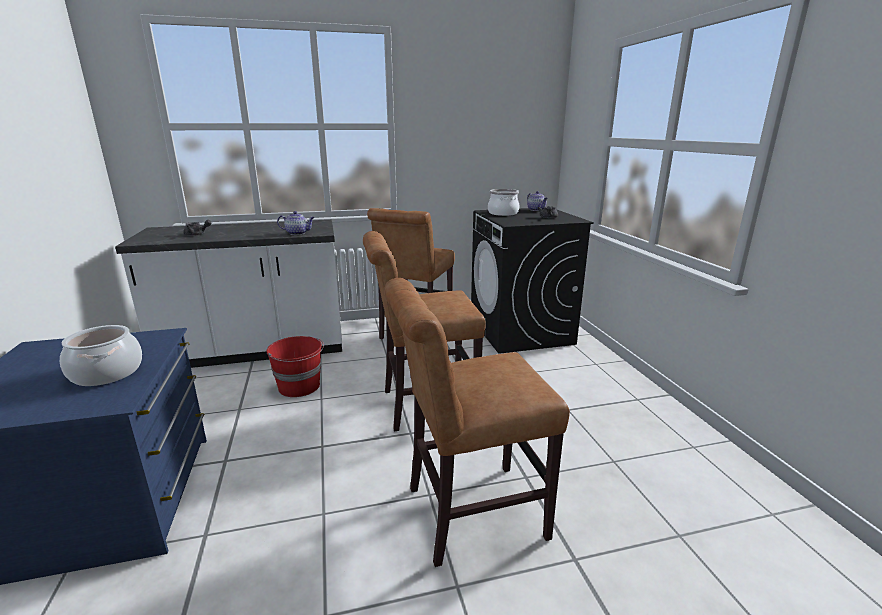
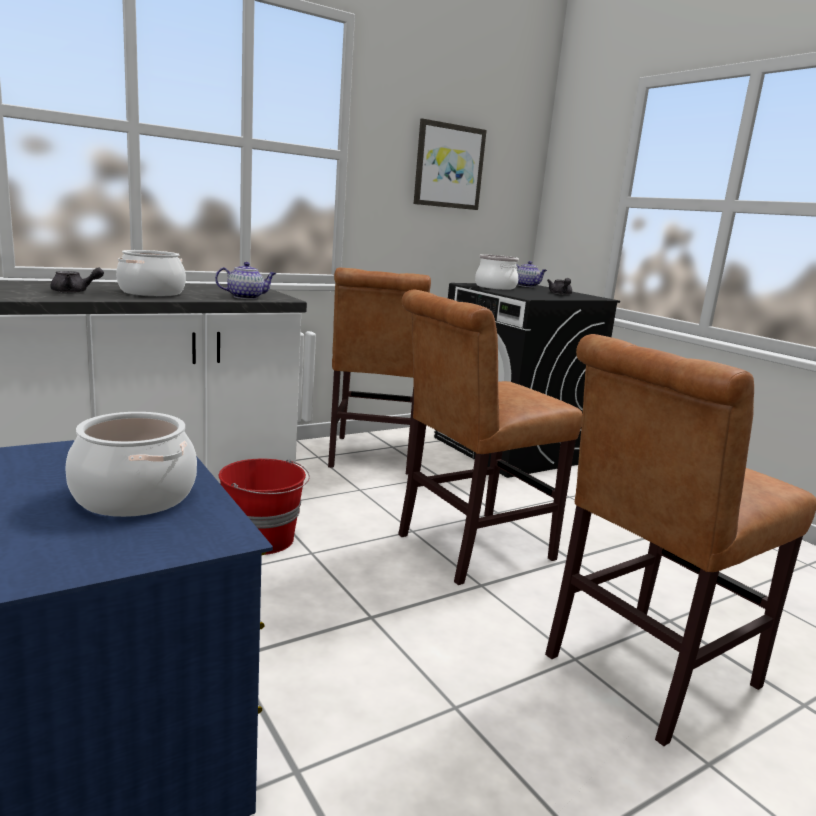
camera: 20 degrees left, 5 degrees down
none -> cooking pot [116,250,186,297]
none -> picture [414,118,487,210]

